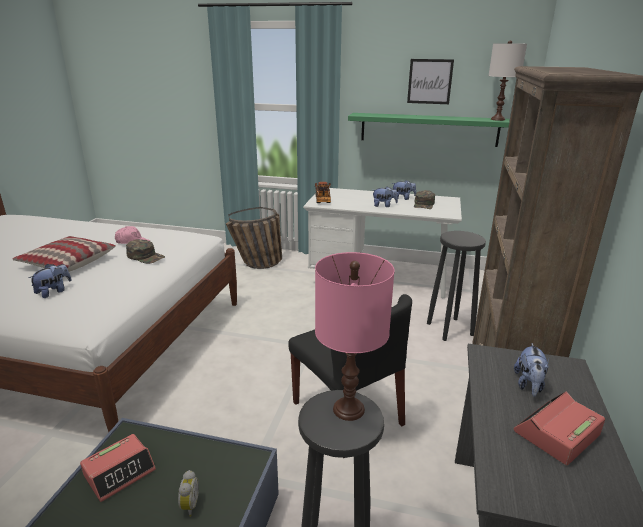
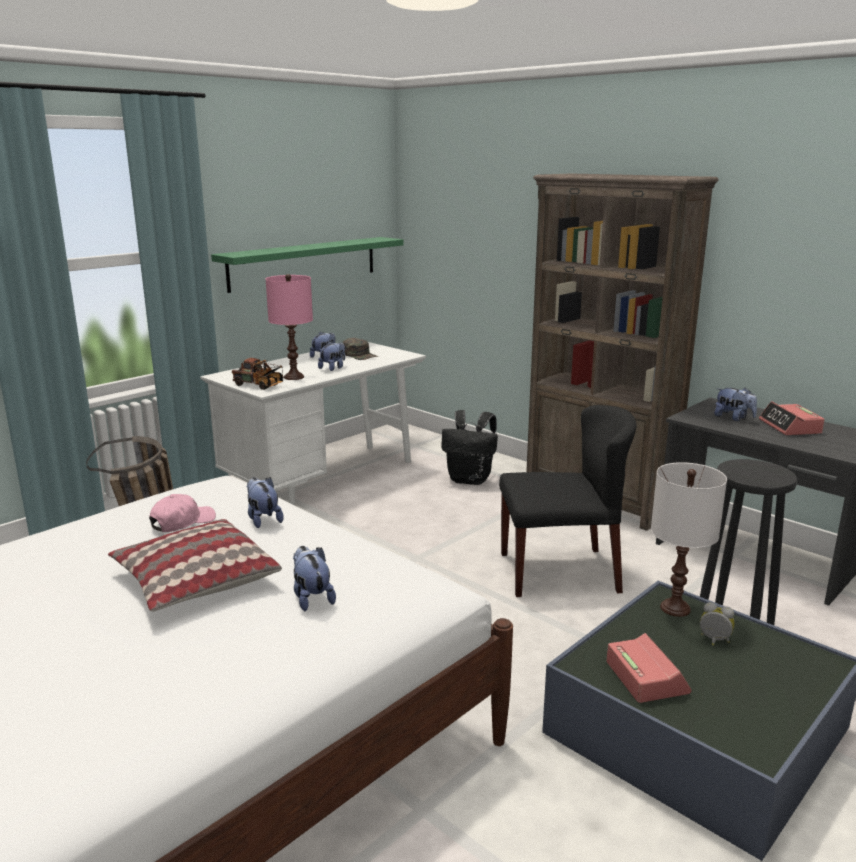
camera: 60 degrees left, 5 degrees down
green cap [126,239,165,264] -> plush toy [247,477,283,528]
pink table lamp [315,252,394,421] -> pink table lamp moved to [266,274,313,380]
picture [407,59,454,104] -> none
black stool [427,231,486,341] -> black backpack [442,410,498,485]
white table lamp [489,40,527,121] -> white table lamp moved to [651,462,727,617]

